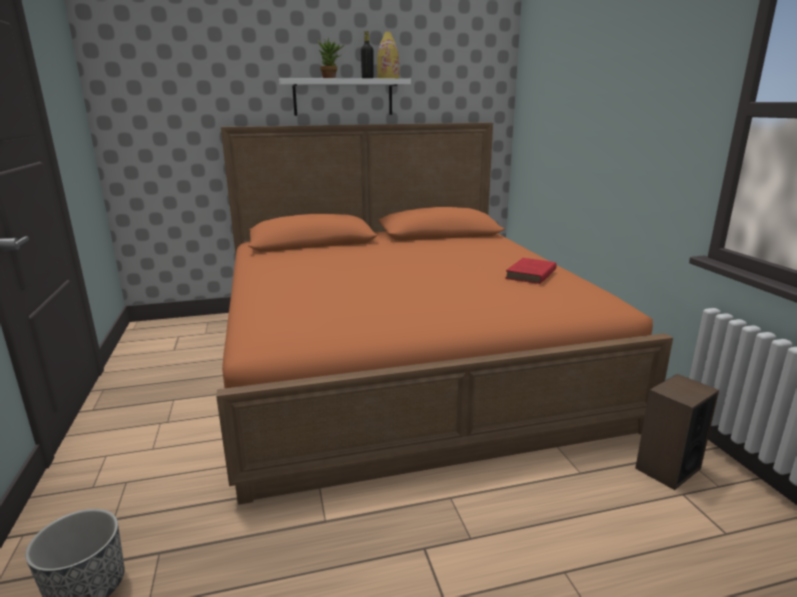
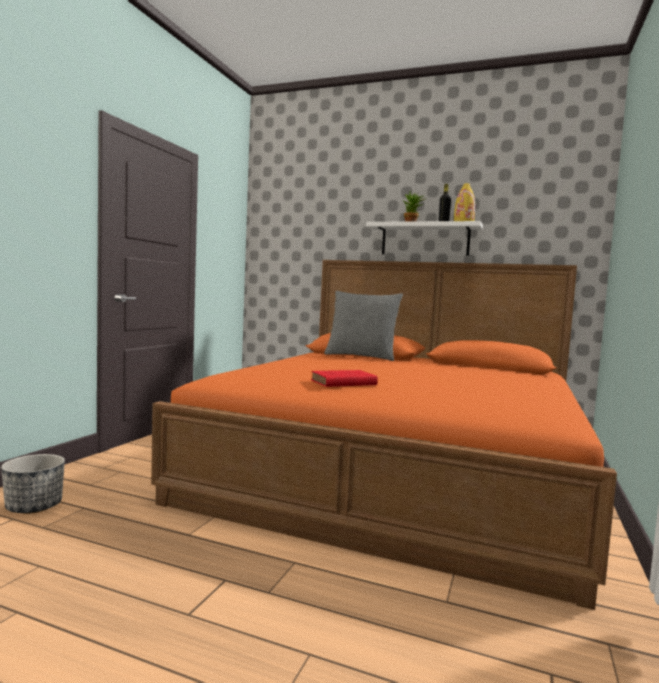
camera: 35 degrees right, 15 degrees down
red book [505,258,557,284] -> red book moved to [311,370,378,387]
speaker [635,374,719,490] -> none
none -> grey pillow [324,291,403,361]

